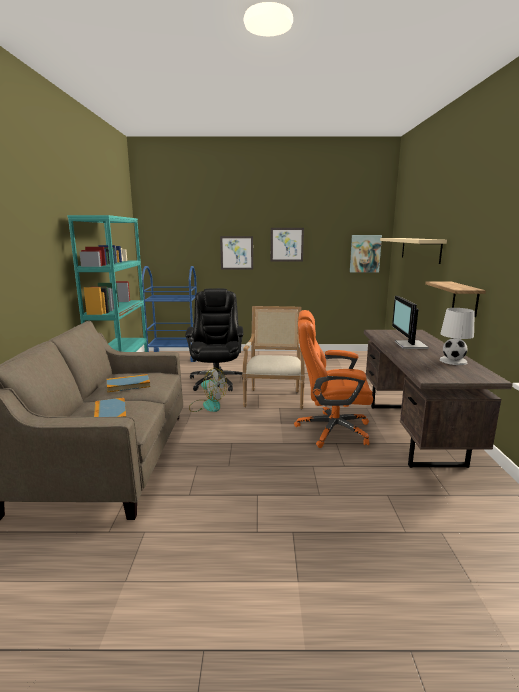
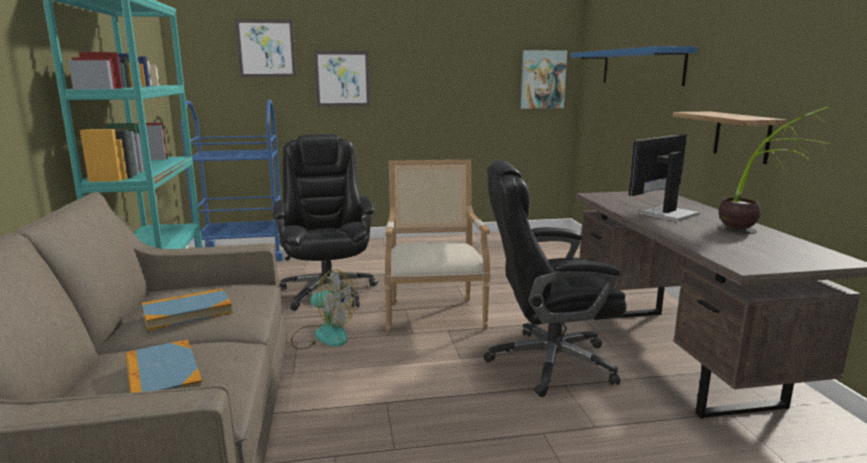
camera: 10 degrees left, 0 degrees up
picture [271,228,304,262] -> picture moved to [235,19,296,77]
orange office chair [294,310,373,448] -> black office chair [484,160,626,397]
beige shelf [380,238,447,264] -> blue shelf [571,46,698,86]
monitor [392,296,429,349] -> monitor turned 60 degrees clockwise [628,134,700,222]
white table lamp [440,308,475,365] -> potted plant [717,106,830,234]

